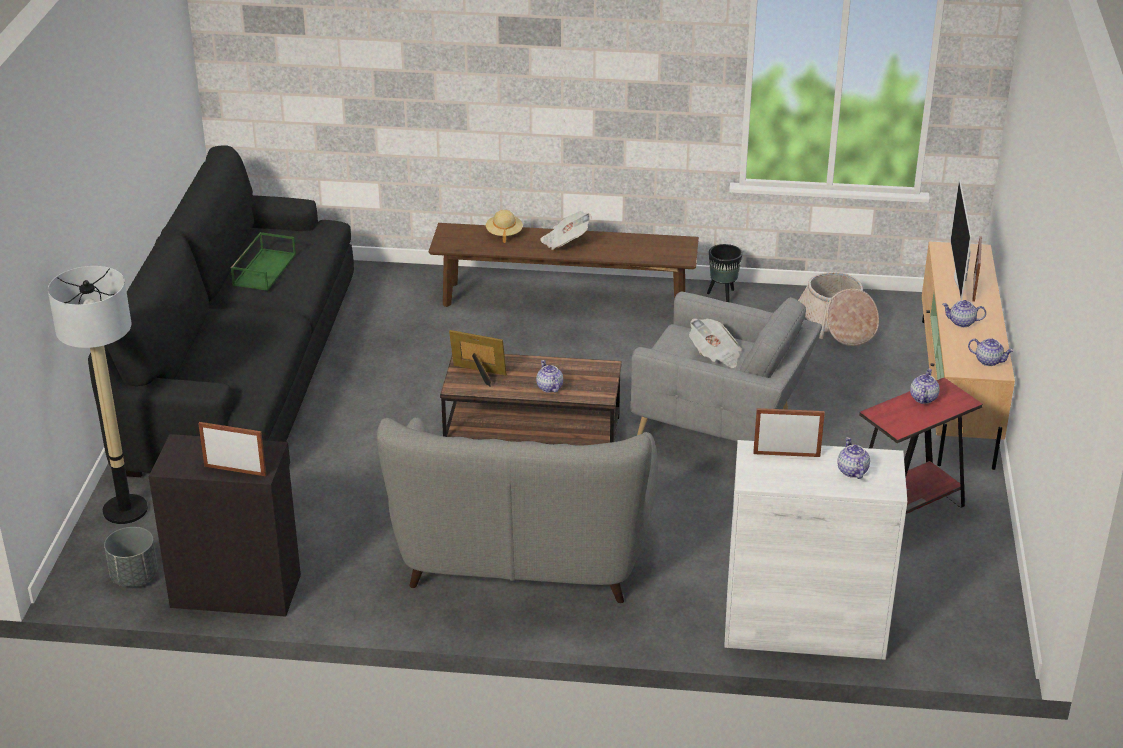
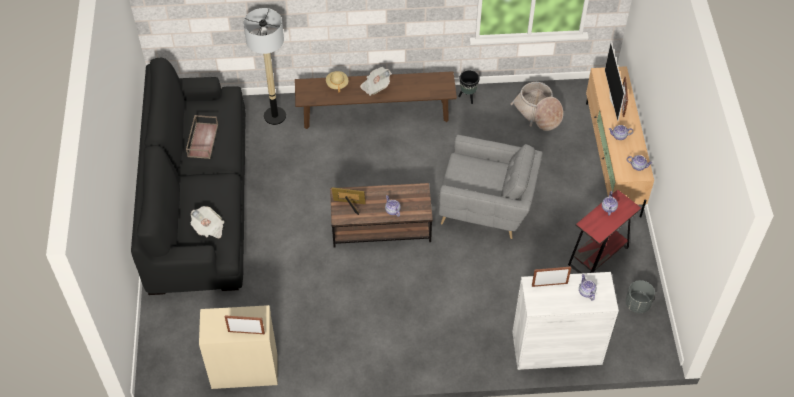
camera: 10 degrees left, 20 degrees up
floor lamp [48,266,148,524] -> floor lamp moved to [243,8,286,125]
grey planter [104,527,158,587] -> grey planter moved to [625,280,655,313]
black cabinet [149,434,301,617] -> beige cabinet [199,305,278,389]
green tray [231,232,296,291] -> brown tray [186,115,218,159]
grey sofa [377,417,658,603] -> none
newspaper [689,319,742,368] -> newspaper moved to [190,206,224,238]

